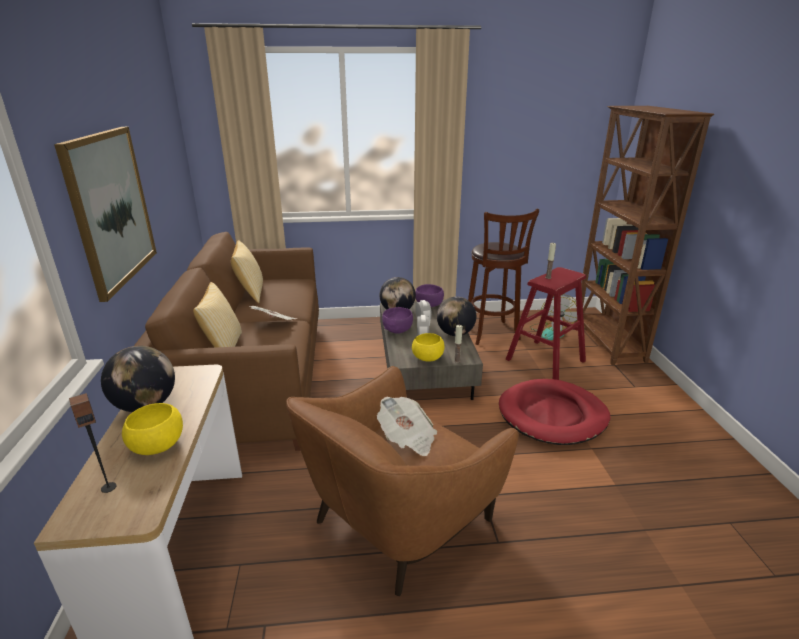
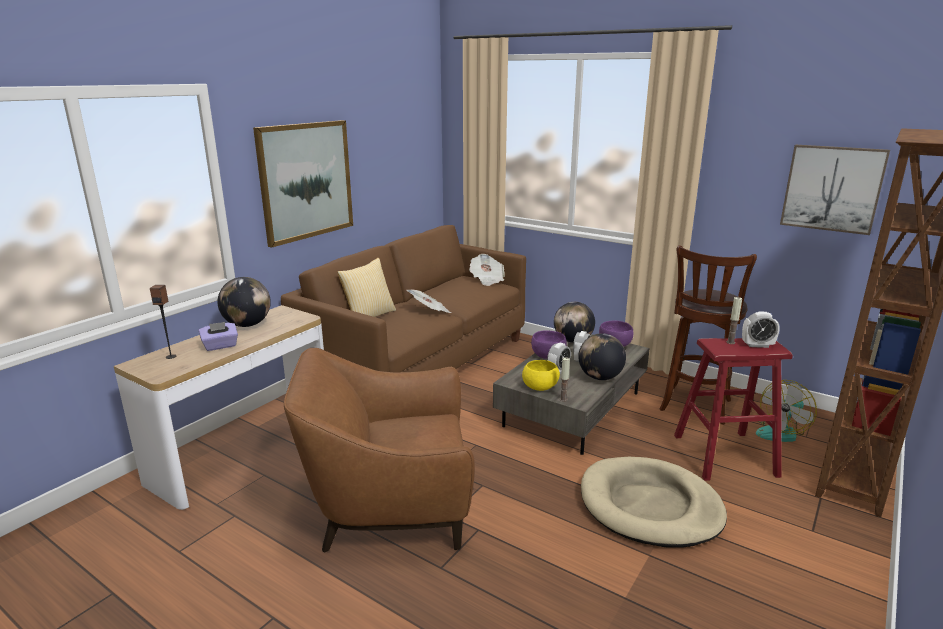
camera: 40 degrees right, 5 degrees down
yellow bowl [122,403,183,455] -> purple tissue box [199,322,238,351]
pillow [231,240,263,303] -> none
newspaper [377,397,437,456] -> newspaper moved to [469,254,505,286]
red dog bed [499,379,610,445] -> beige dog bed [581,457,727,548]
none -> alarm clock [742,312,780,348]
none -> picture [780,145,890,235]

